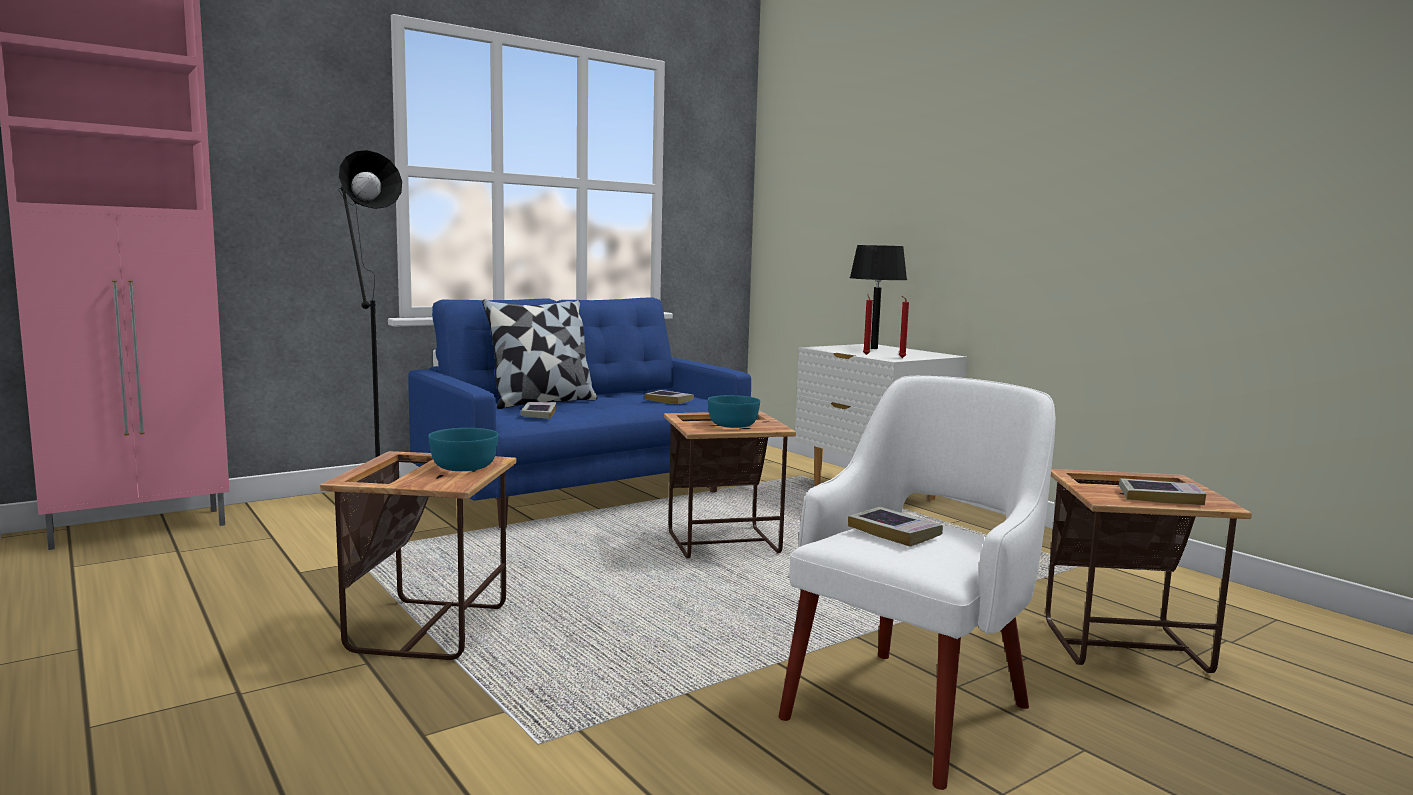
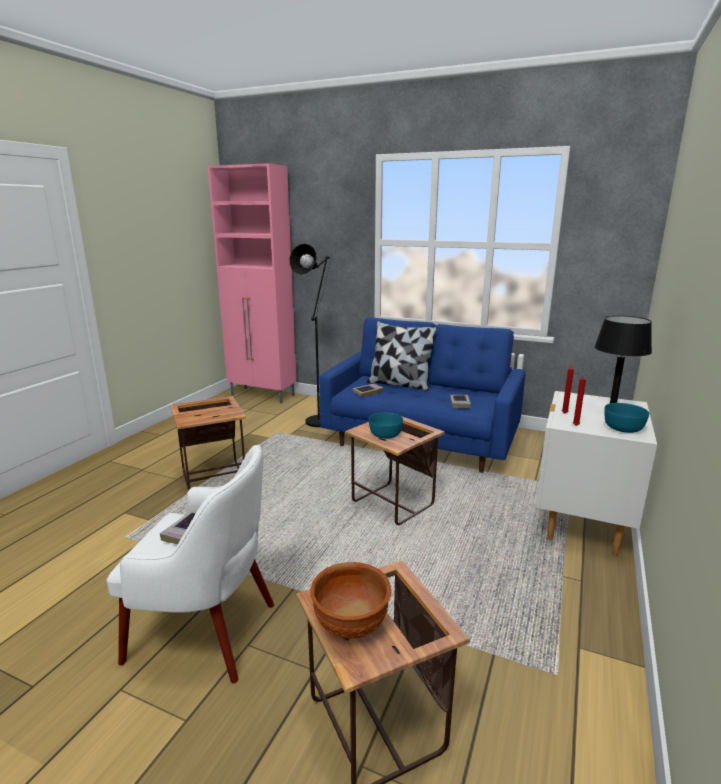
camera: 60 degrees right, 10 degrees up
turquoise bowl [428,428,498,471] -> turquoise bowl moved to [604,403,649,433]
book [1119,478,1206,505] -> brown bowl [310,562,391,639]

